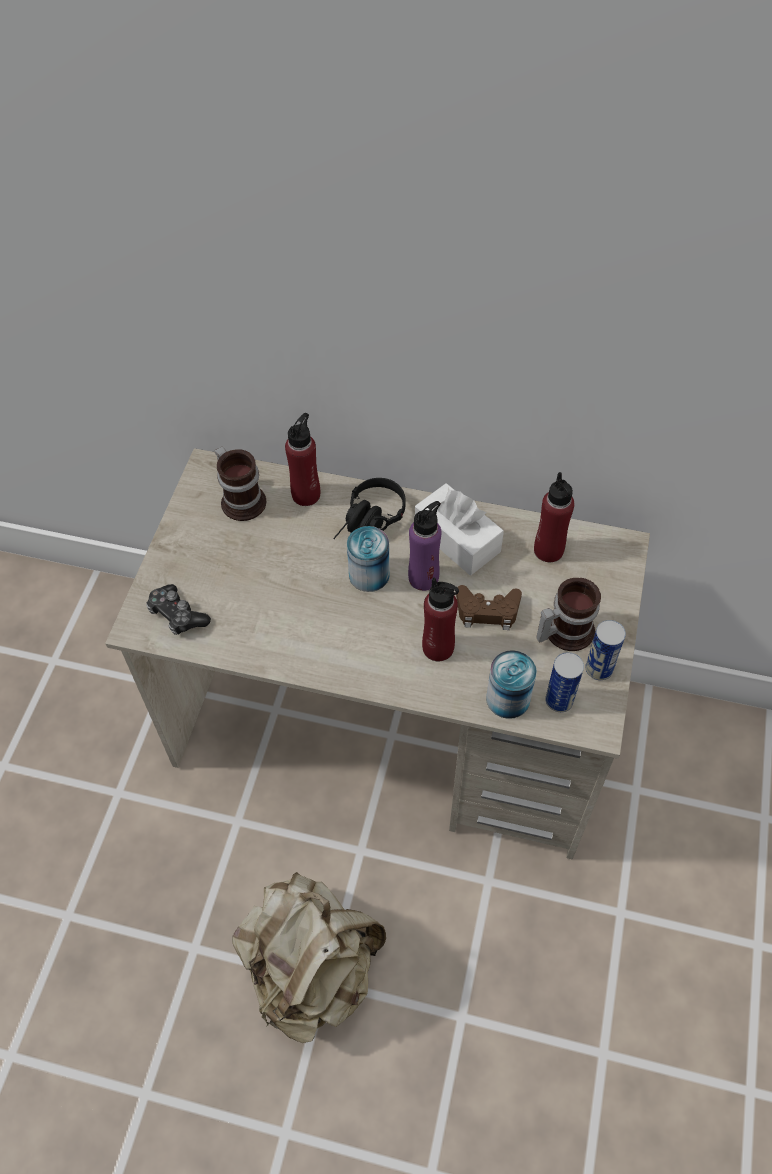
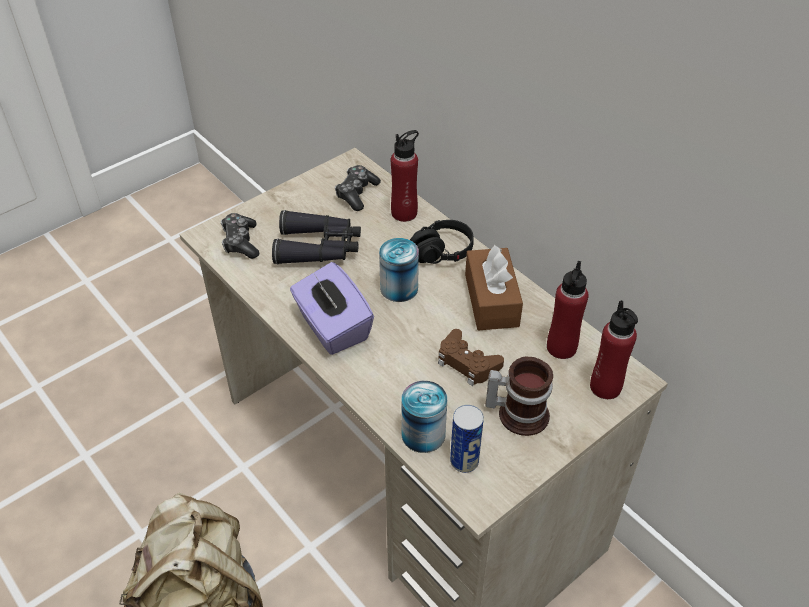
camera: 35 degrees right, 10 degrees down
mug [215,447,266,521] -> game controller [335,165,381,211]
purple bottle [408,501,442,591] -> none
white tissue box [415,483,504,575] -> brown tissue box [465,245,523,330]
red bottle [422,577,459,661] -> red bottle moved to [590,300,638,399]
can [585,620,626,680] -> none
none -> black binoculars [272,210,361,264]
none -> purple tissue box [290,262,374,355]

